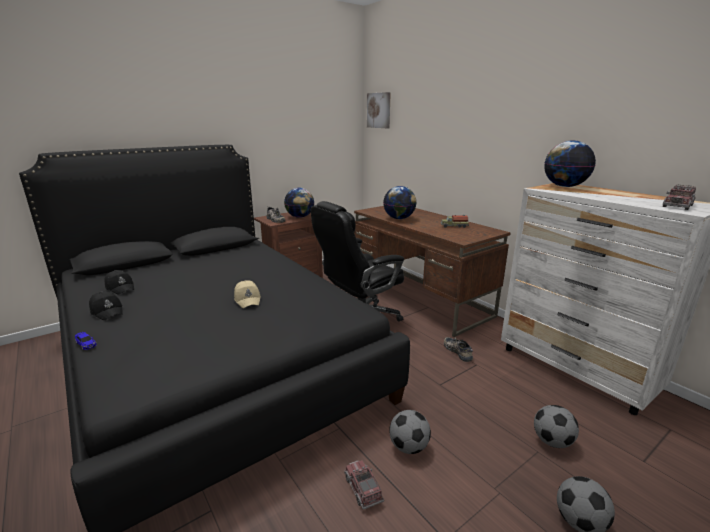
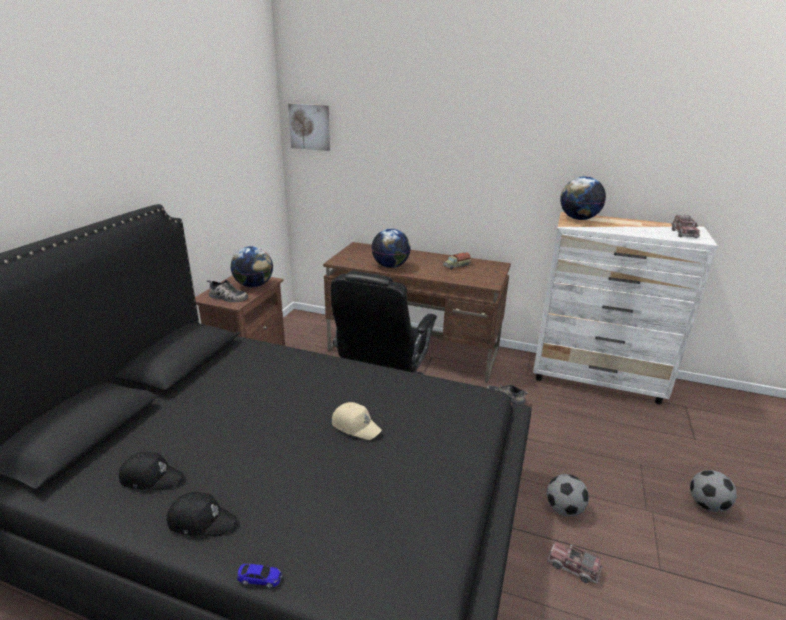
camera: 35 degrees left, 5 degrees up
football [534,405,579,448] -> none

